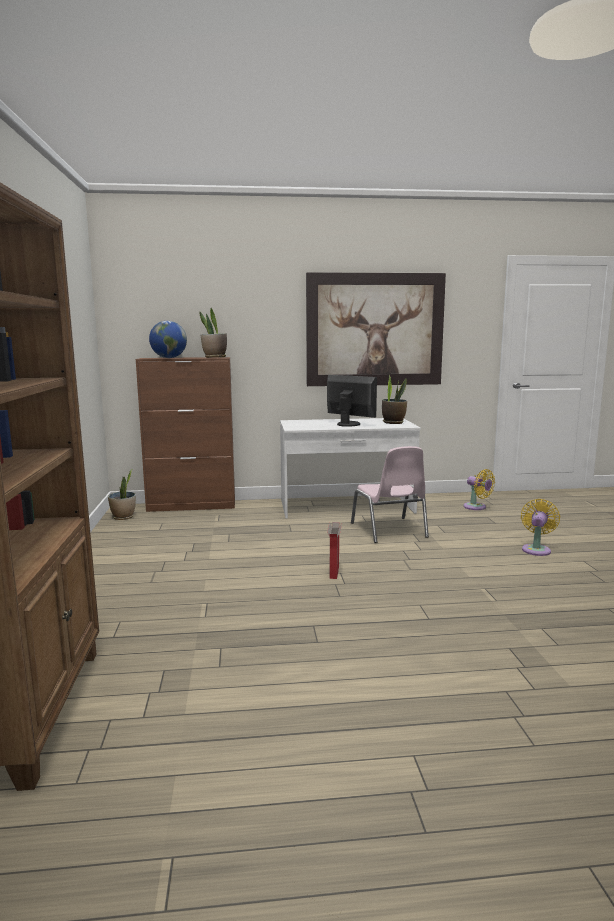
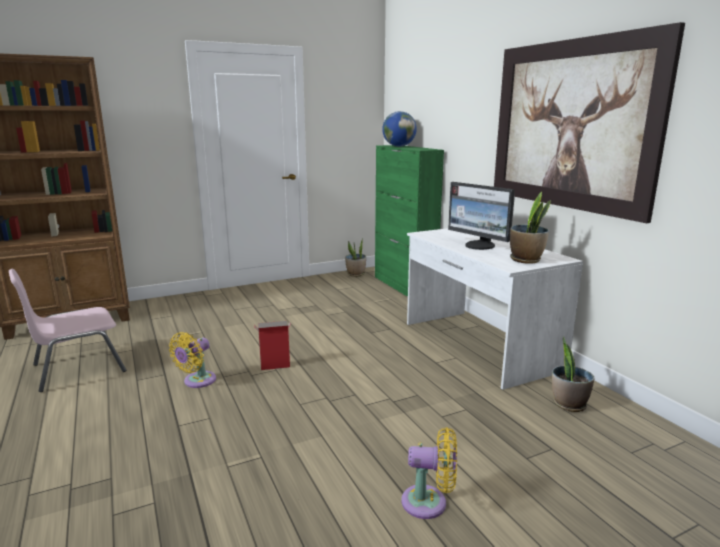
camera: 70 degrees right, 5 degrees up
brown cabinet [136,357,235,512] -> green cabinet [375,145,444,297]
potted plant [199,308,227,358] -> potted plant moved to [552,337,594,412]
monitor [327,375,377,427] -> monitor turned 120 degrees clockwise [448,182,515,250]
pink chair [351,446,429,543] -> pink chair moved to [9,269,126,392]
yellow fan [463,469,495,510] -> yellow fan moved to [169,332,216,388]

